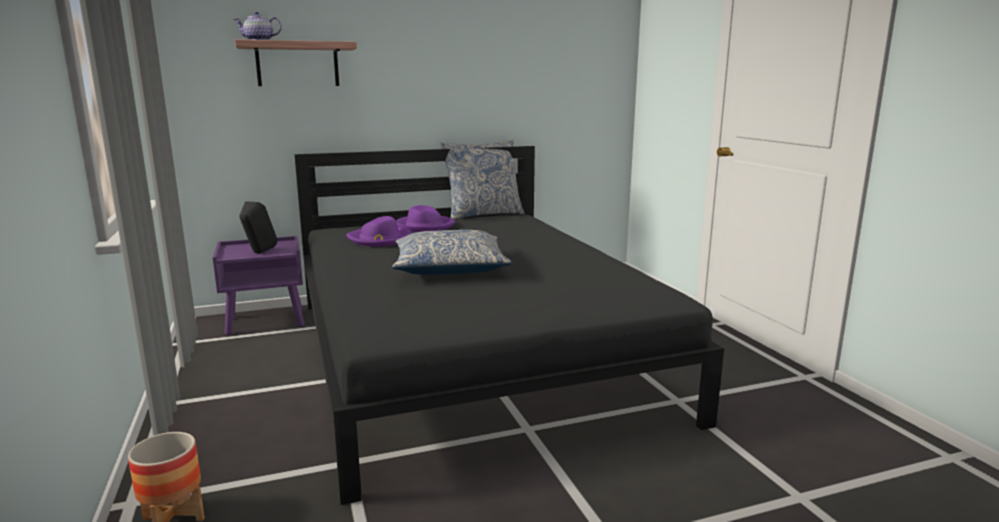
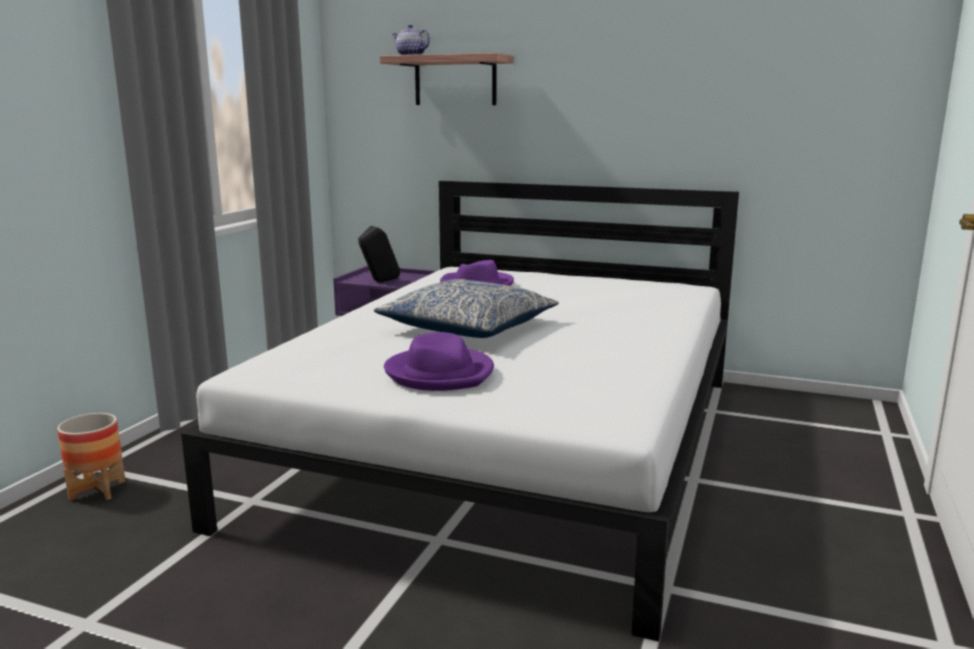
camera: 40 degrees right, 0 degrees up
black bed [294,146,724,505] -> white bed [181,181,739,642]
purple hat [396,205,455,232] -> purple hat moved to [384,332,494,391]
pillow [441,139,525,220] -> none

